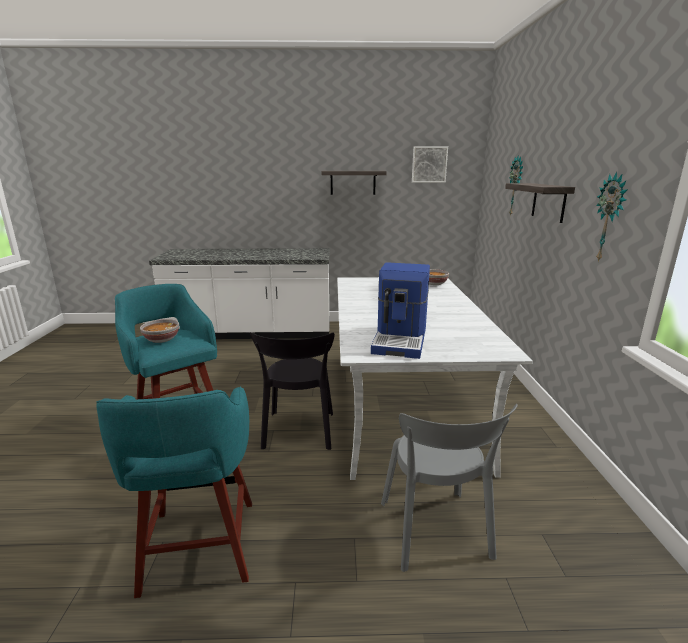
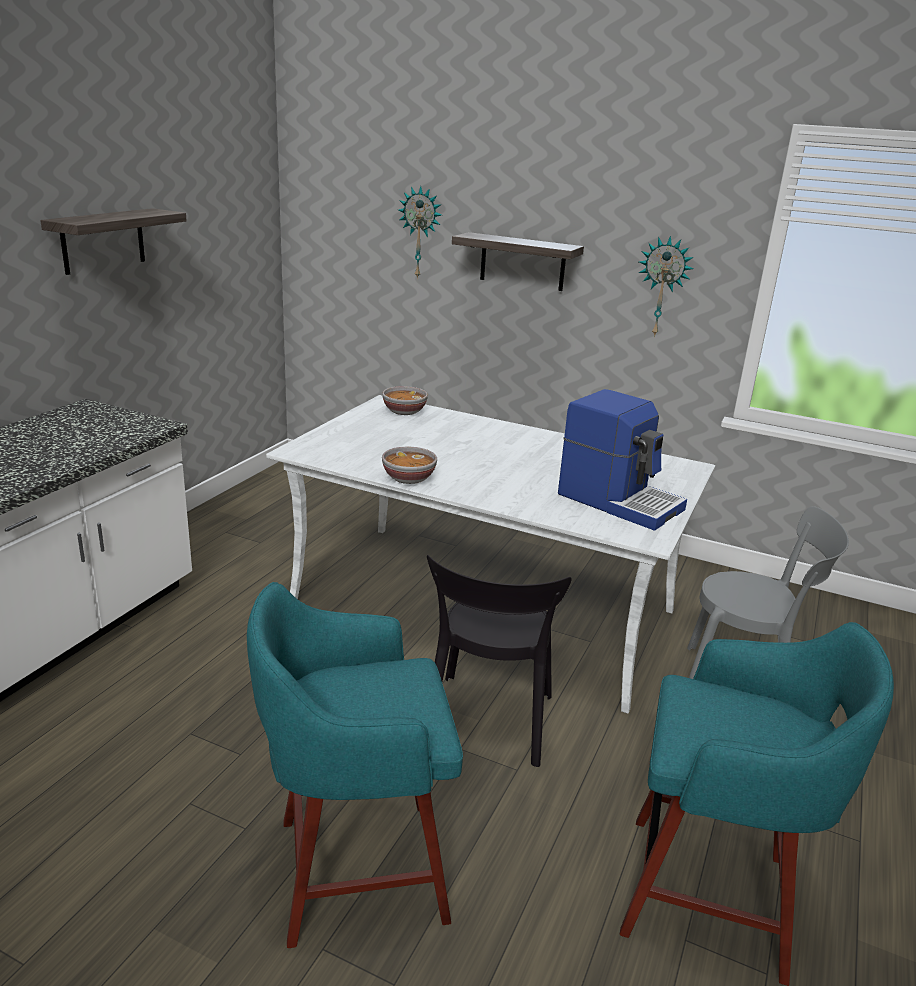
camera: 65 degrees left, 5 degrees up
bowl [140,319,179,343] -> bowl moved to [382,447,437,484]
black chair [250,332,335,450] -> black chair turned 75 degrees clockwise [427,555,572,767]
picture [412,147,448,183] -> none

